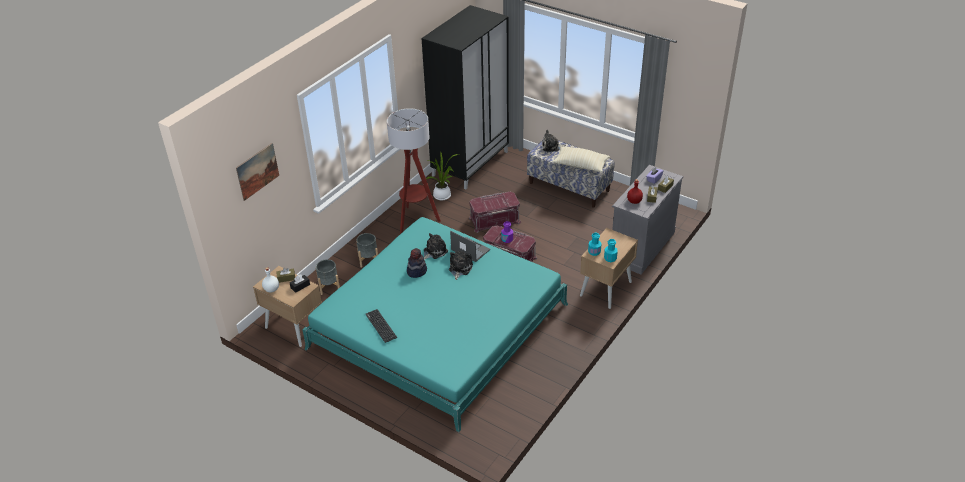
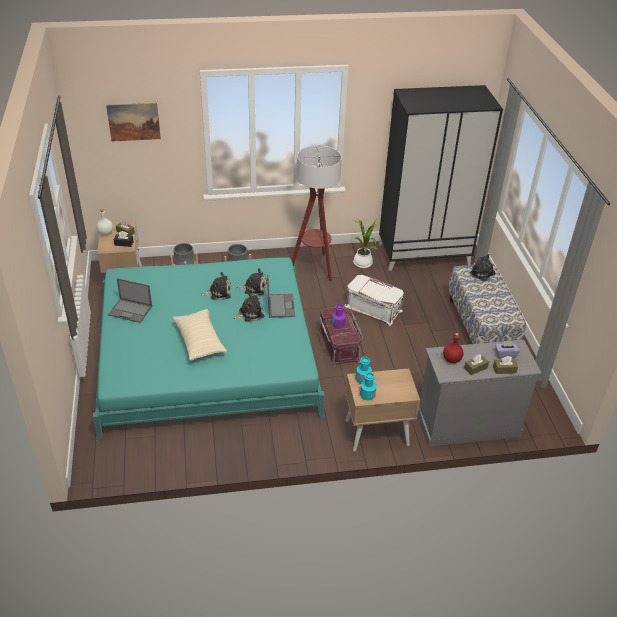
camera: 45 degrees right, 0 degrees up
keyboard [365,309,397,343] -> laptop [108,278,152,323]
hat [407,248,427,278] -> plush toy [201,272,231,300]
red storage box [469,192,521,233] -> white storage box [345,275,404,327]
beige pillow [553,146,610,172] -> beige pillow moved to [172,309,227,360]

